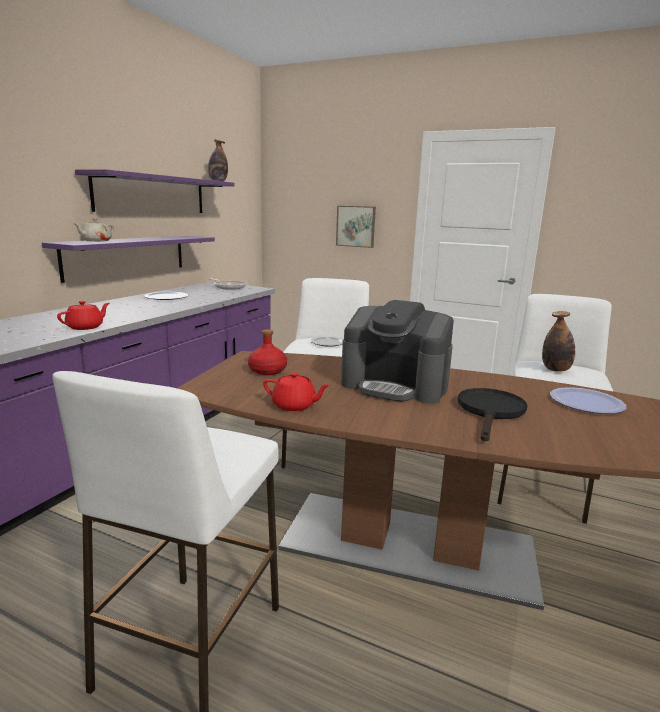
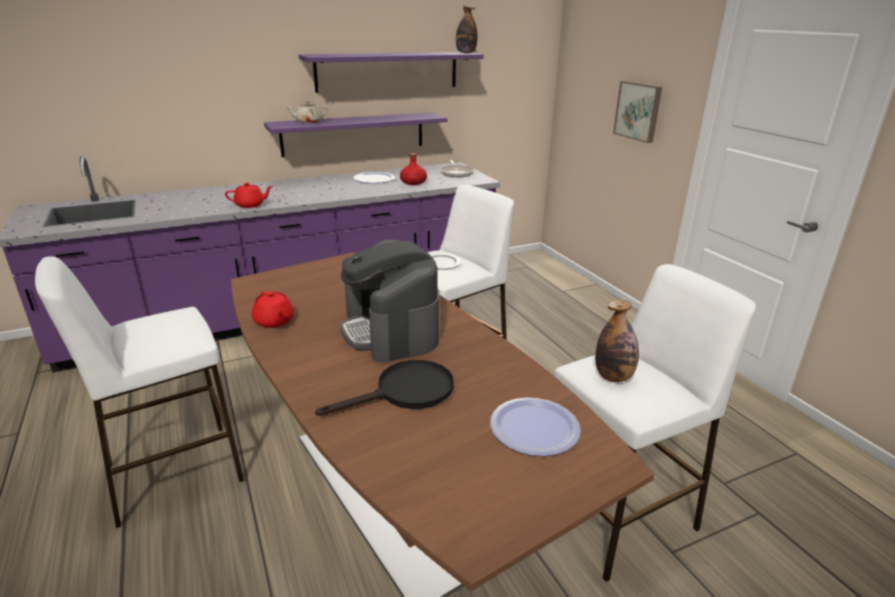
camera: 40 degrees right, 10 degrees up
red bottle [248,329,287,375] -> red bottle moved to [400,153,427,185]

